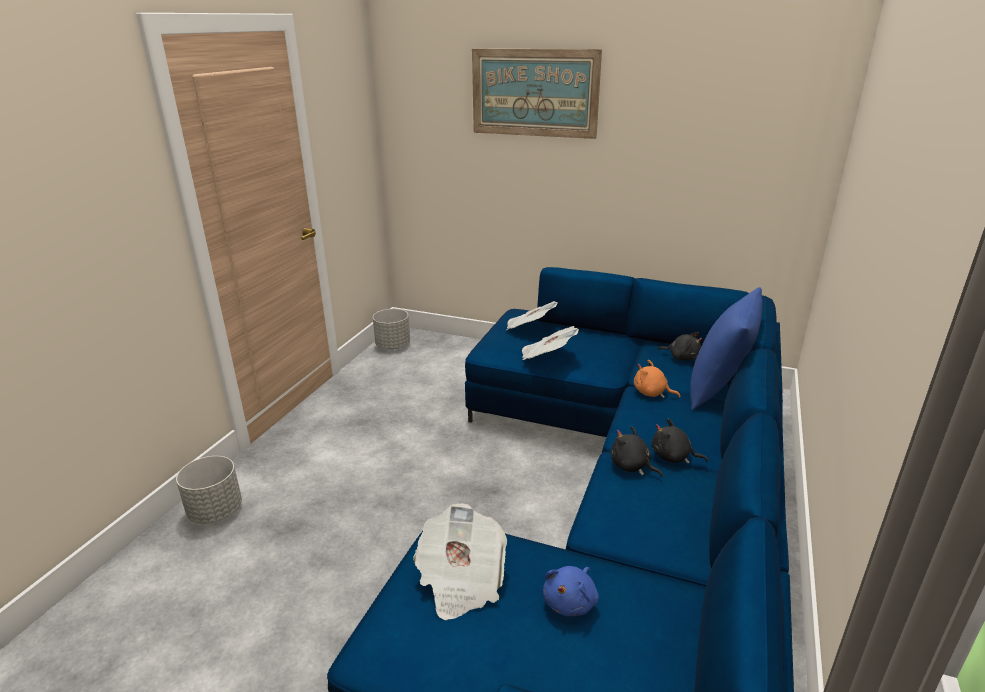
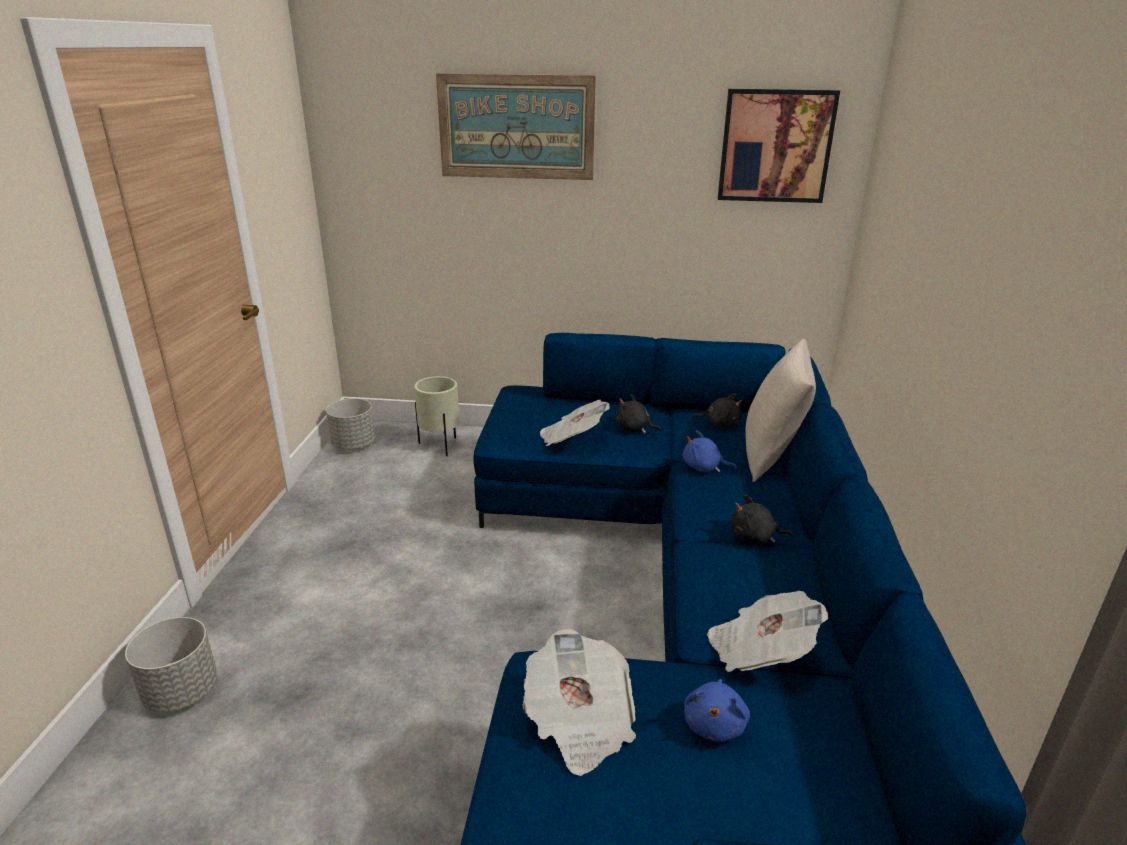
camera: 15 degrees left, 0 degrees up
newspaper [506,301,558,330] -> newspaper moved to [707,591,828,672]
black plush toy [611,426,663,478] -> black plush toy moved to [615,394,662,433]
orange plush toy [634,360,681,398] -> blue plush toy [683,430,737,472]
blue pillow [690,287,763,410] -> beige pillow [745,339,816,482]
none -> beige planter [414,376,459,456]
none -> picture [718,89,840,203]

